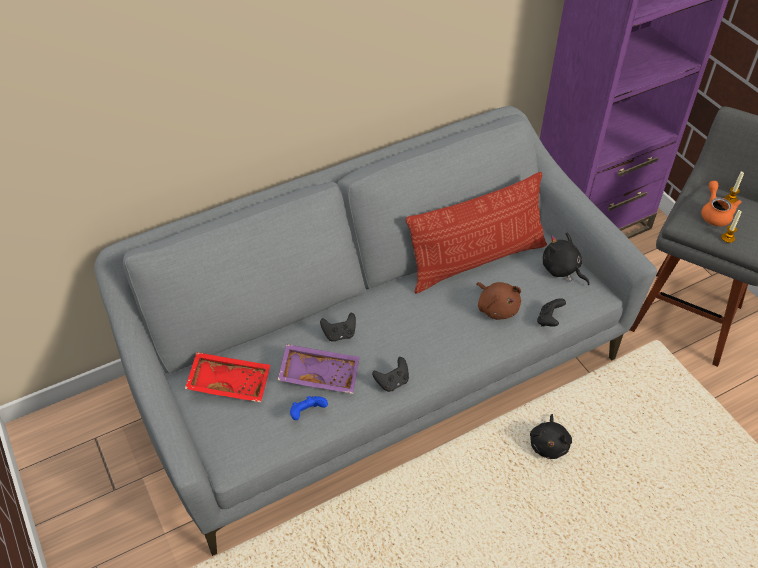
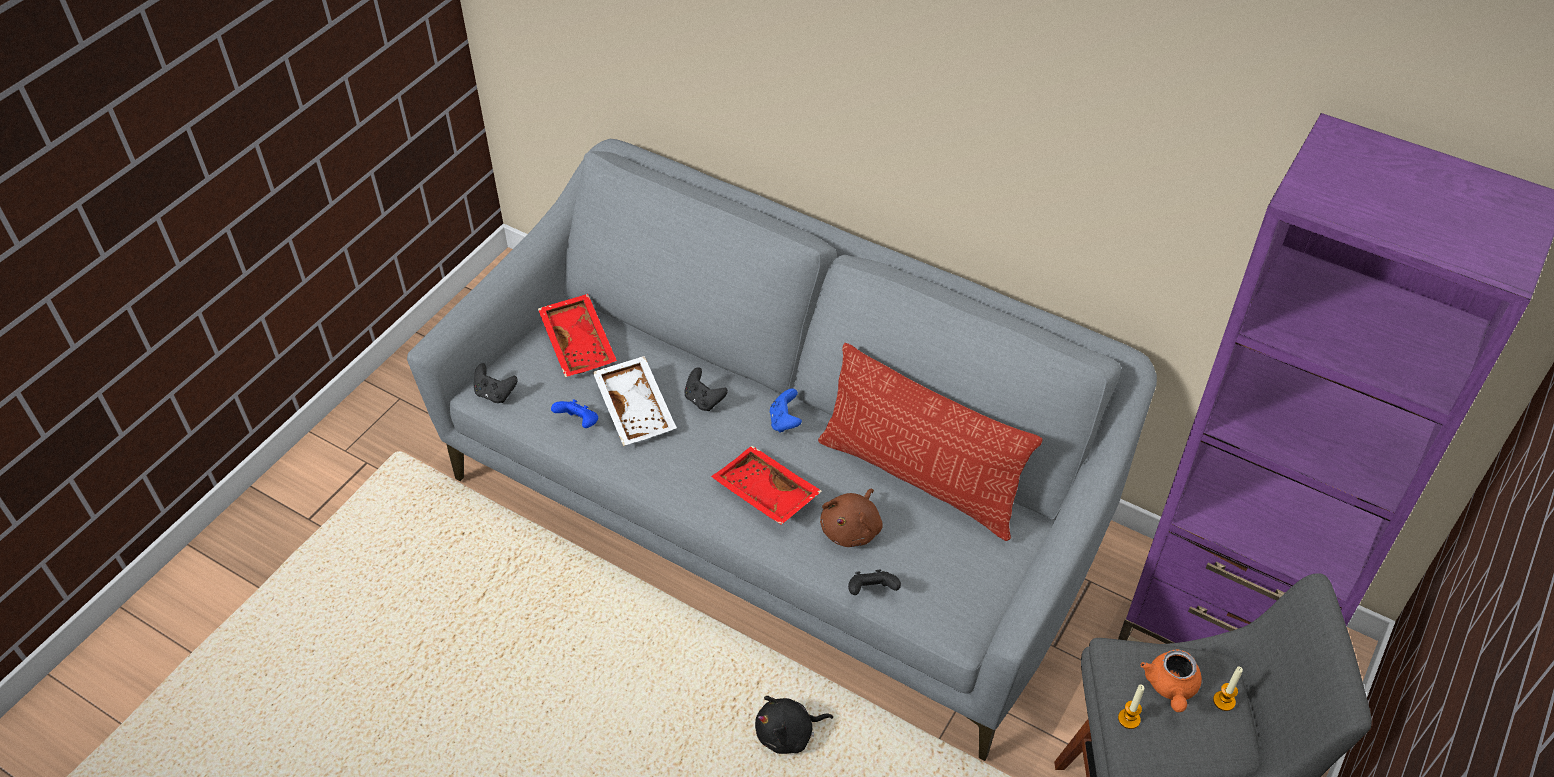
camera: 60 degrees right, 0 degrees up
purple tray [278,344,360,394] -> white tray [593,356,677,446]
black game controller [372,357,409,392] -> black game controller moved to [474,363,518,403]
black plush toy [543,232,590,285] -> none
orange teapot [701,181,742,226] -> orange teapot turned 135 degrees clockwise [1140,650,1202,712]
none -> red tray [711,446,822,525]
none -> blue game controller [770,388,802,433]

